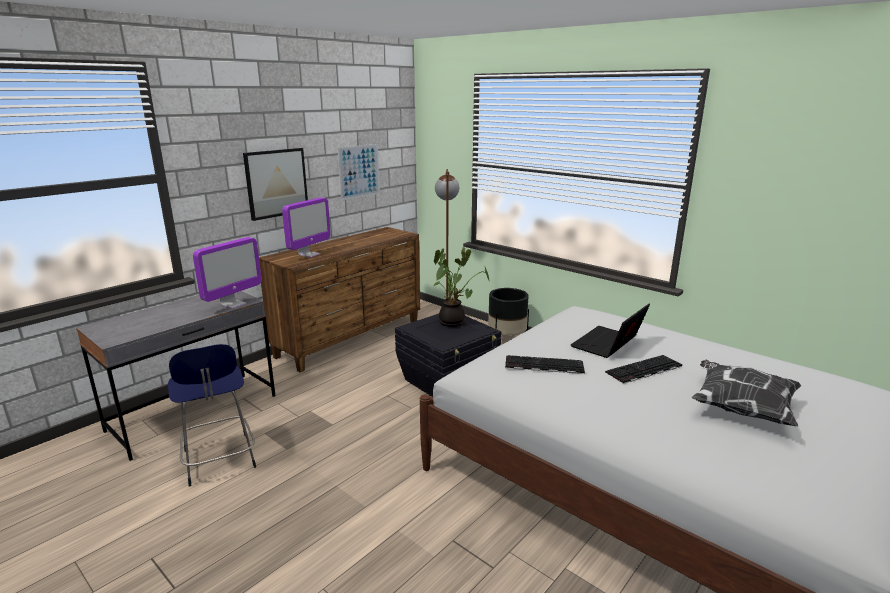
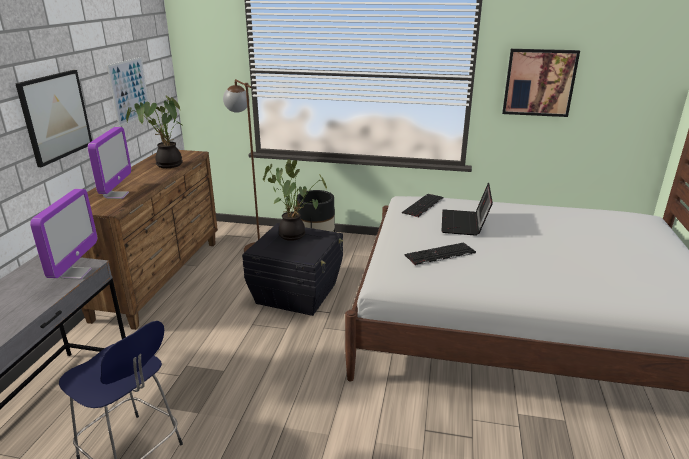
camera: 30 degrees left, 5 degrees up
keyboard [605,355,682,384] -> keyboard moved to [402,194,443,217]
pillow [692,360,801,426] -> none
none -> potted plant [126,96,183,168]
none -> picture [502,49,580,117]

